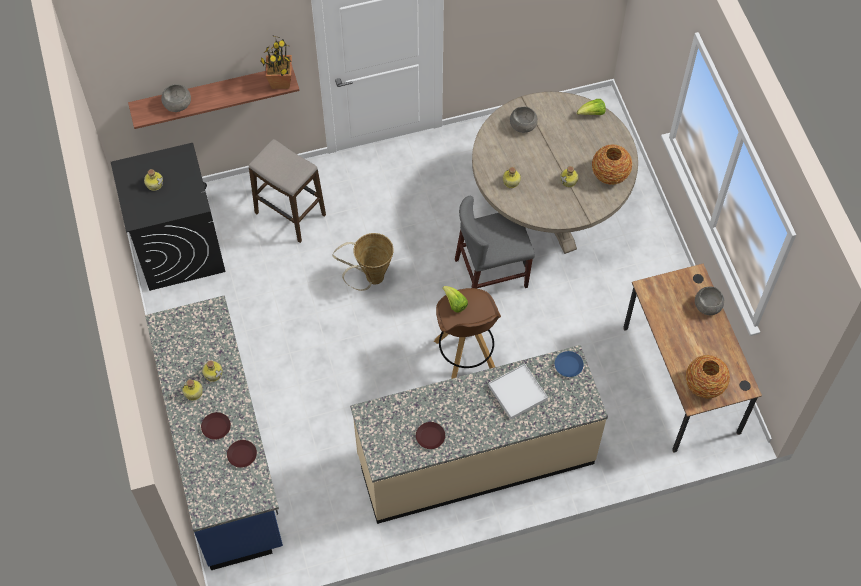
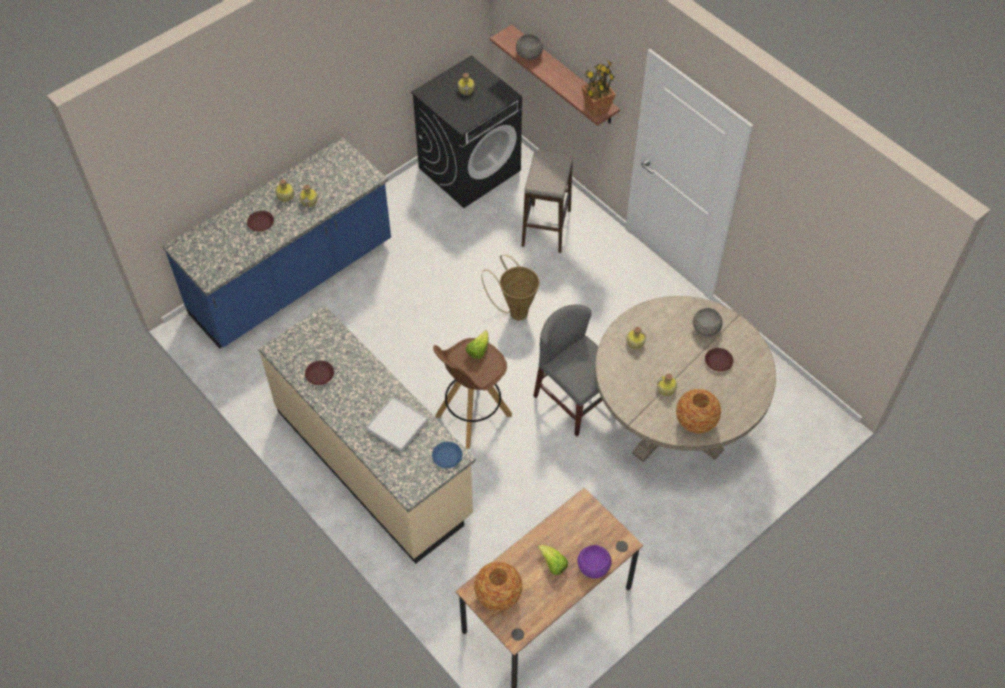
camera: 65 degrees right, 5 degrees down
brown plate [227,440,257,468] -> brown plate moved to [705,348,733,372]
lettuce [577,99,606,115] -> lettuce moved to [538,545,568,575]
grey bowl [695,287,724,315] -> purple bowl [577,545,612,579]

